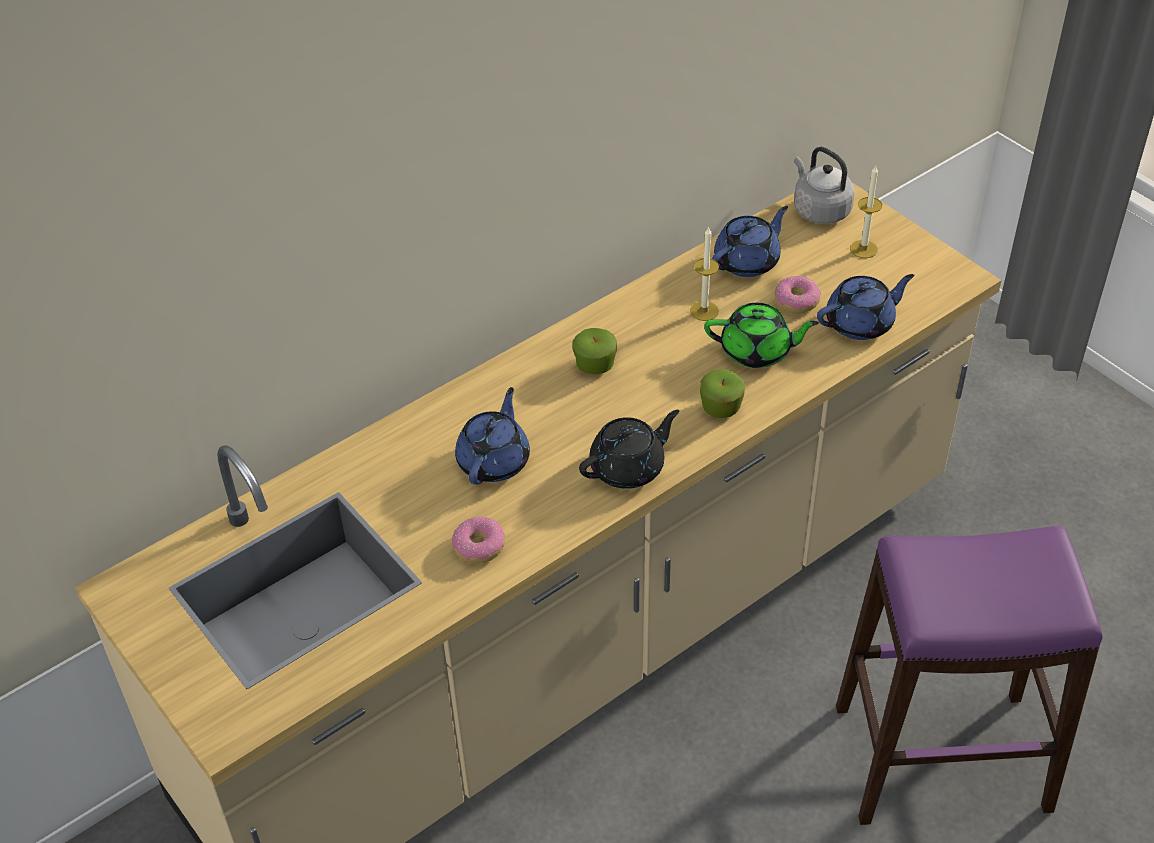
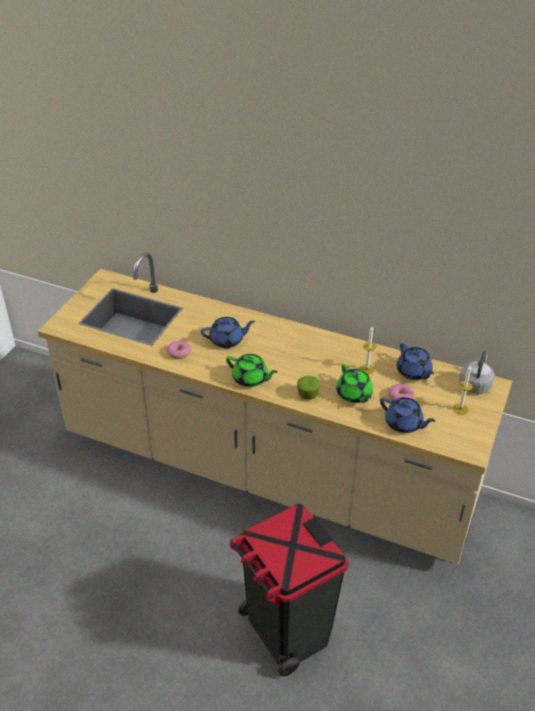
camera: 60 degrees right, 5 degrees down
apple [572,328,617,374] -> none
black teapot [579,410,679,489] -> green teapot [226,354,278,387]
blue teapot [712,206,788,277] -> blue teapot turned 45 degrees clockwise [397,343,434,380]
purple stool [836,526,1103,825] -> black trash can [230,504,349,676]

